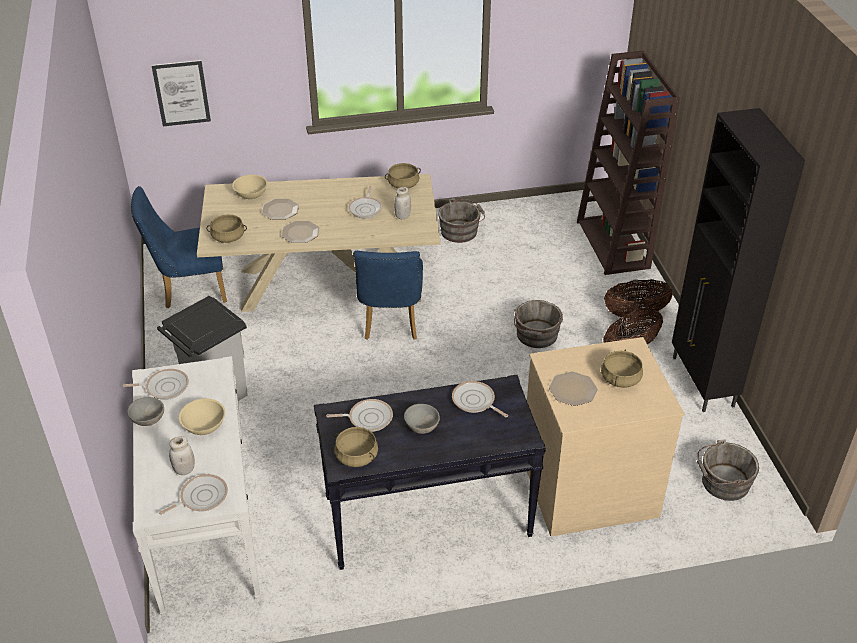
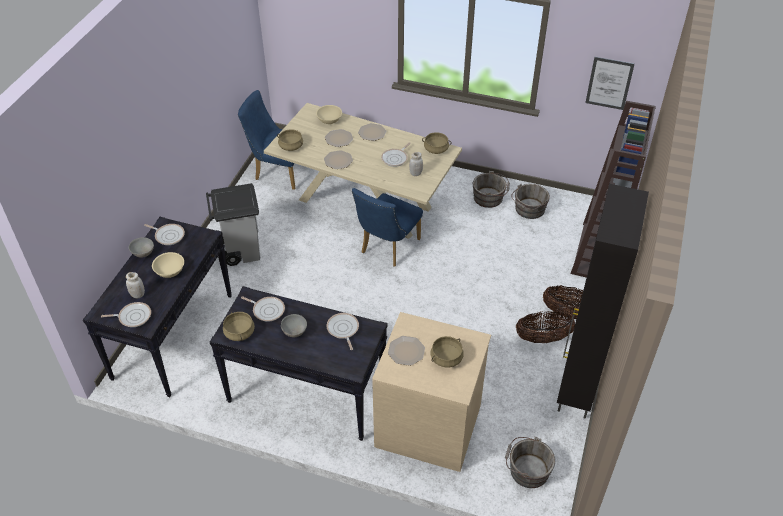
camera: 30 degrees right, 5 degrees up
white console table [132,356,261,617] -> black console table [83,217,232,397]
picture [151,60,211,126] -> picture moved to [585,57,635,110]
grey bucket [514,300,563,348] -> grey bucket moved to [511,184,550,219]
none -> plate [358,123,386,141]

